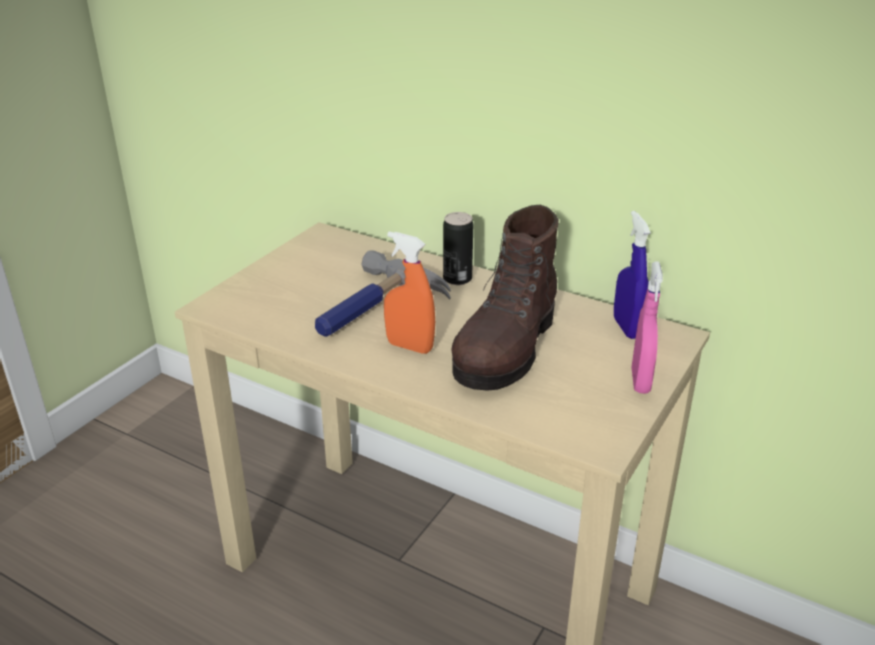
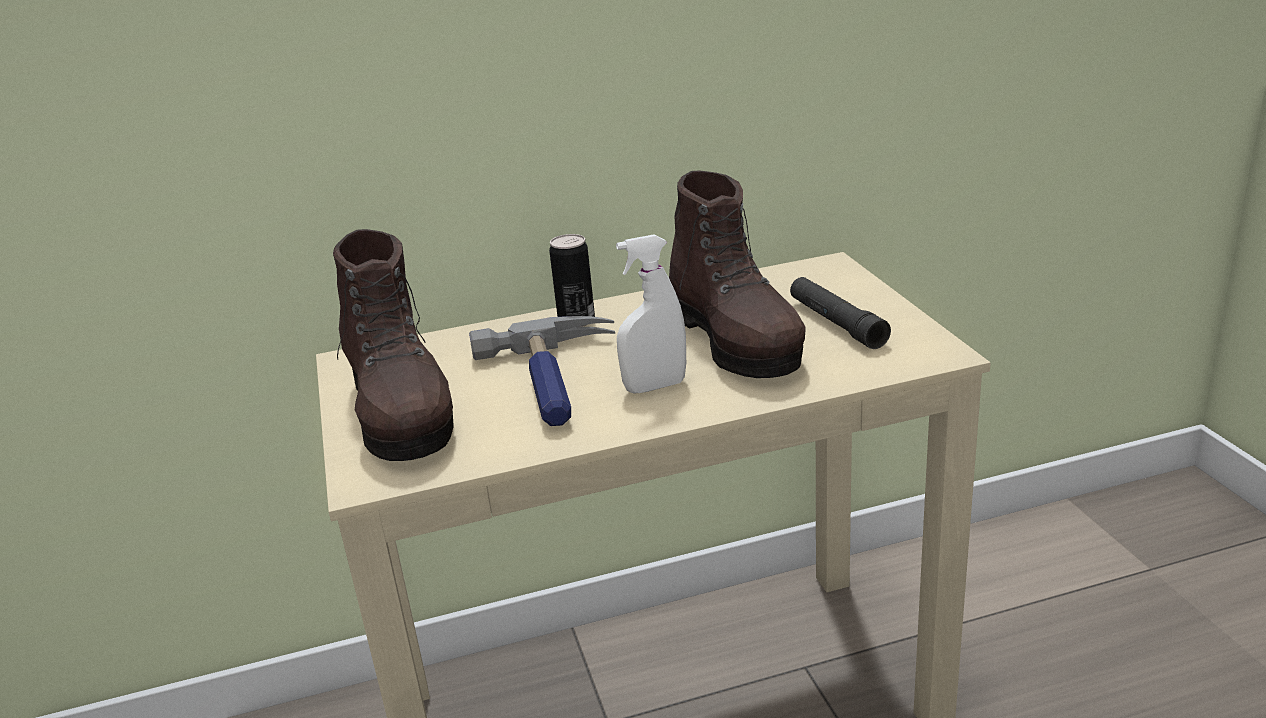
camera: 45 degrees left, 5 degrees down
orange spray bottle [384,231,435,354] -> white spray bottle [616,234,686,393]
blue spray bottle [614,211,651,339] -> none
pink spray bottle [632,262,663,394] -> none
none -> brown boot [333,229,454,461]
none -> black flashlight [790,277,891,349]

